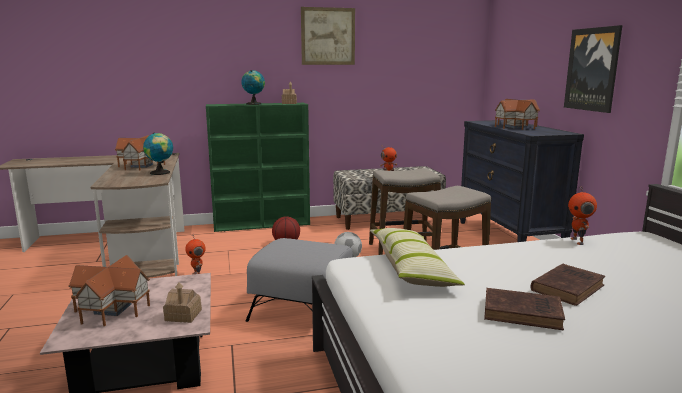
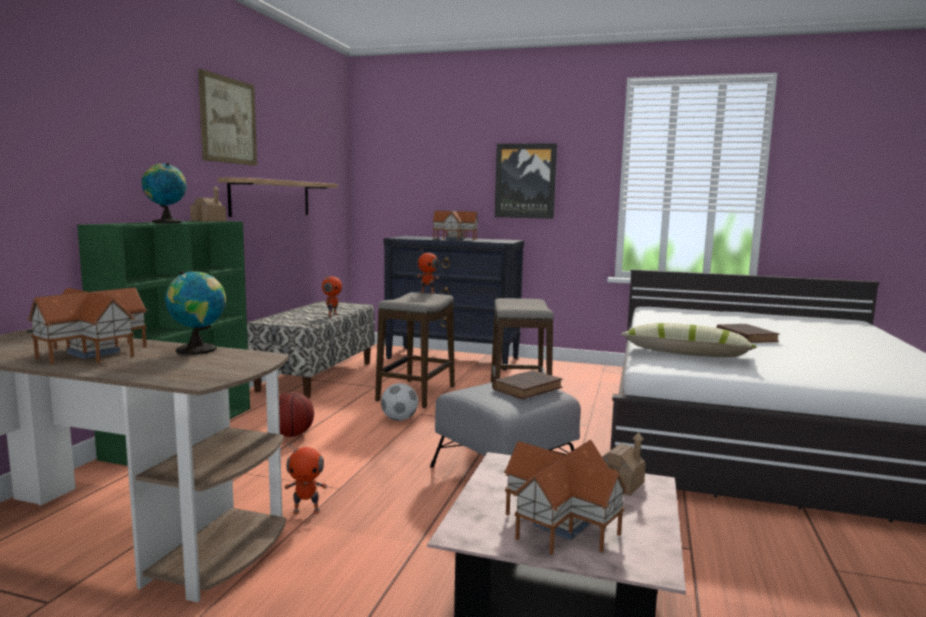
camera: 60 degrees left, 5 degrees down
brown book [484,288,565,330] -> brown book moved to [492,370,563,399]
toy robot [568,187,597,245] -> toy robot moved to [417,249,439,294]
none -> shelf [218,177,338,217]

